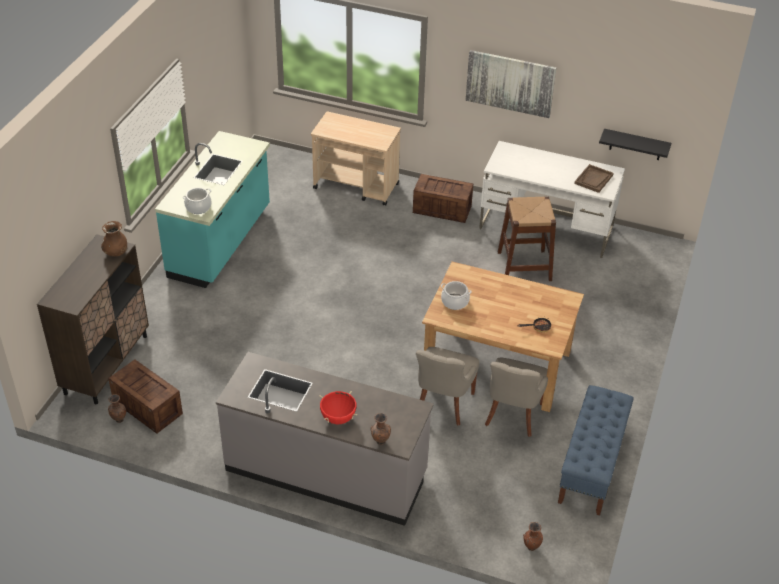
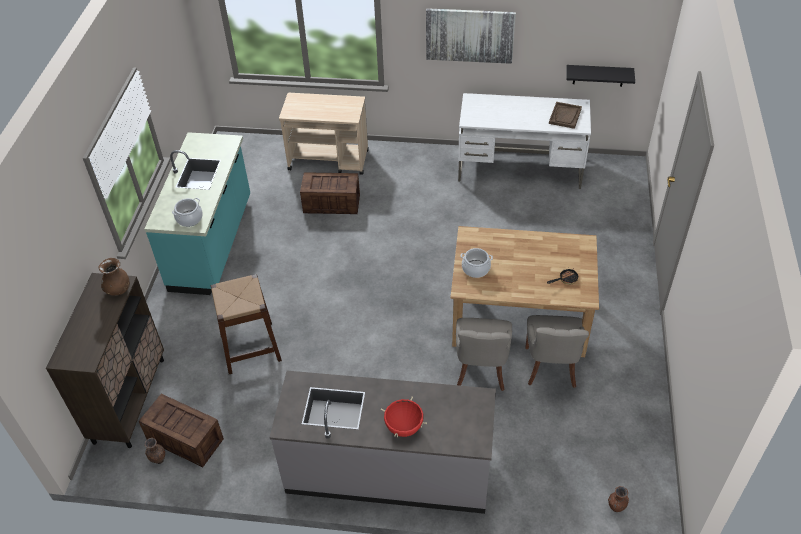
camera: 10 degrees left, 5 degrees up
brown vase [371,413,391,445] -> none
crate [413,174,473,223] -> crate moved to [300,172,360,214]
brown stool [498,197,556,281] -> brown stool moved to [211,274,282,374]
blue bench [558,385,634,515] -> none

